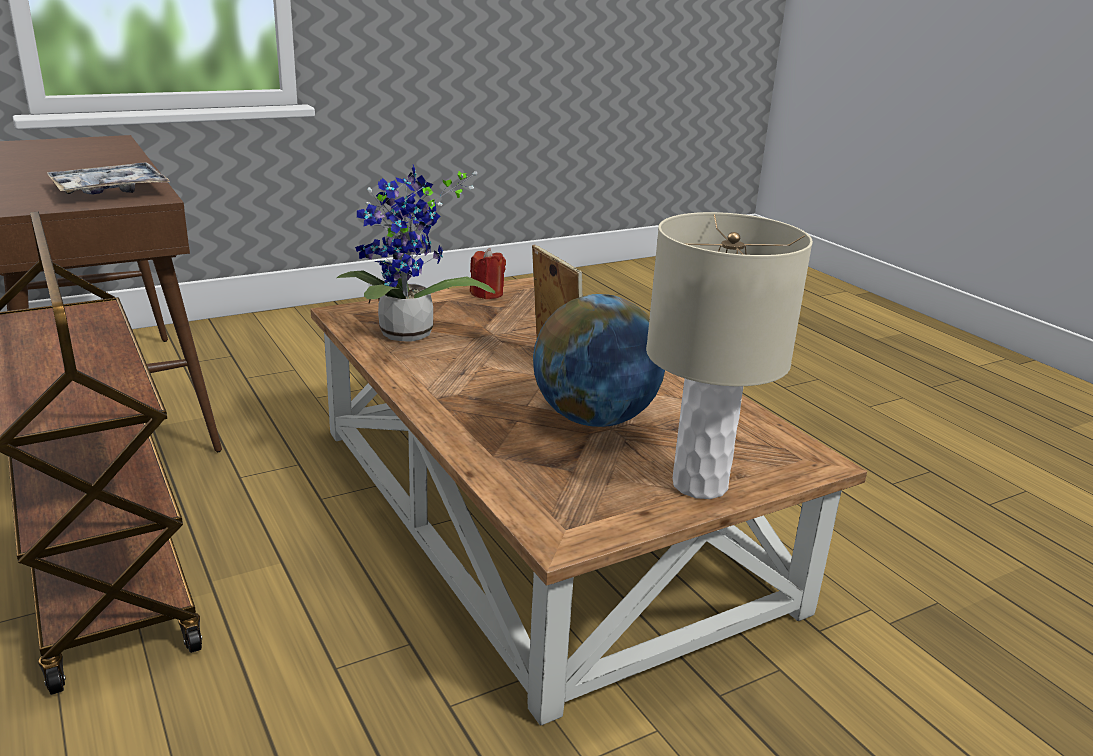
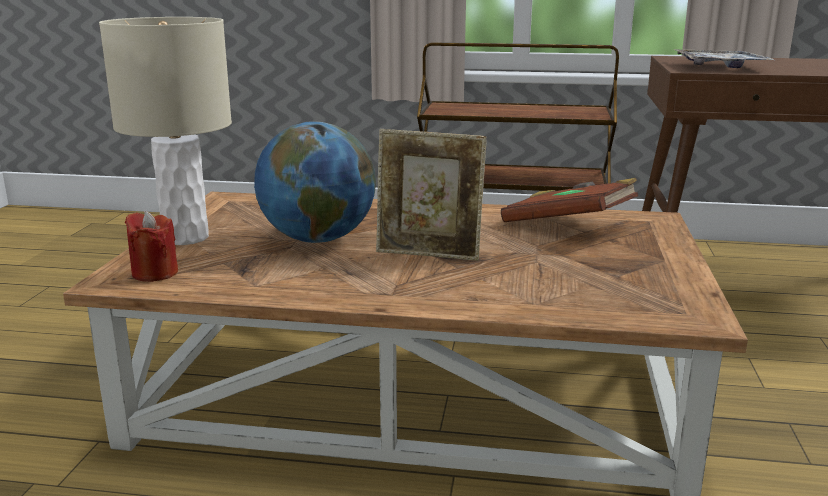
camera: 130 degrees right, 5 degrees down
potted plant [337,165,495,342] -> brown book [501,178,638,222]
red candle [470,248,506,299] -> red candle moved to [125,211,178,282]

